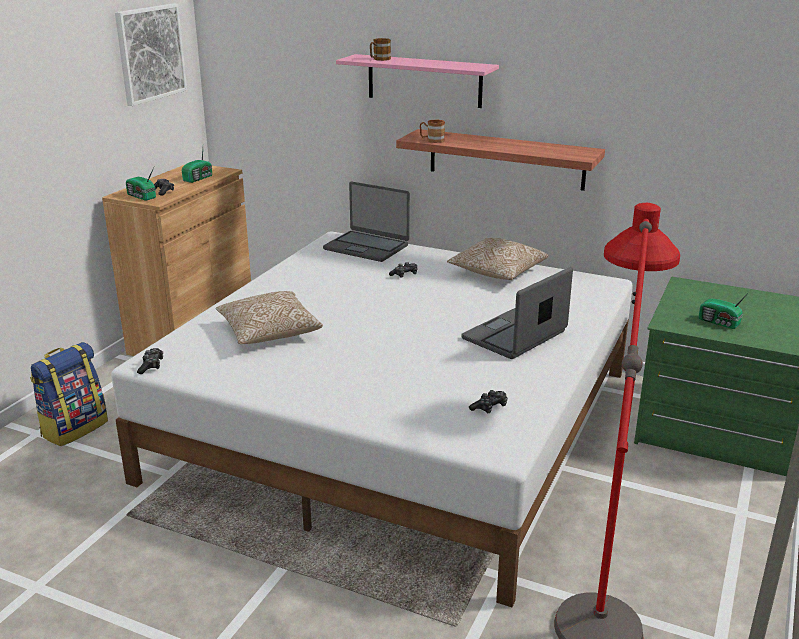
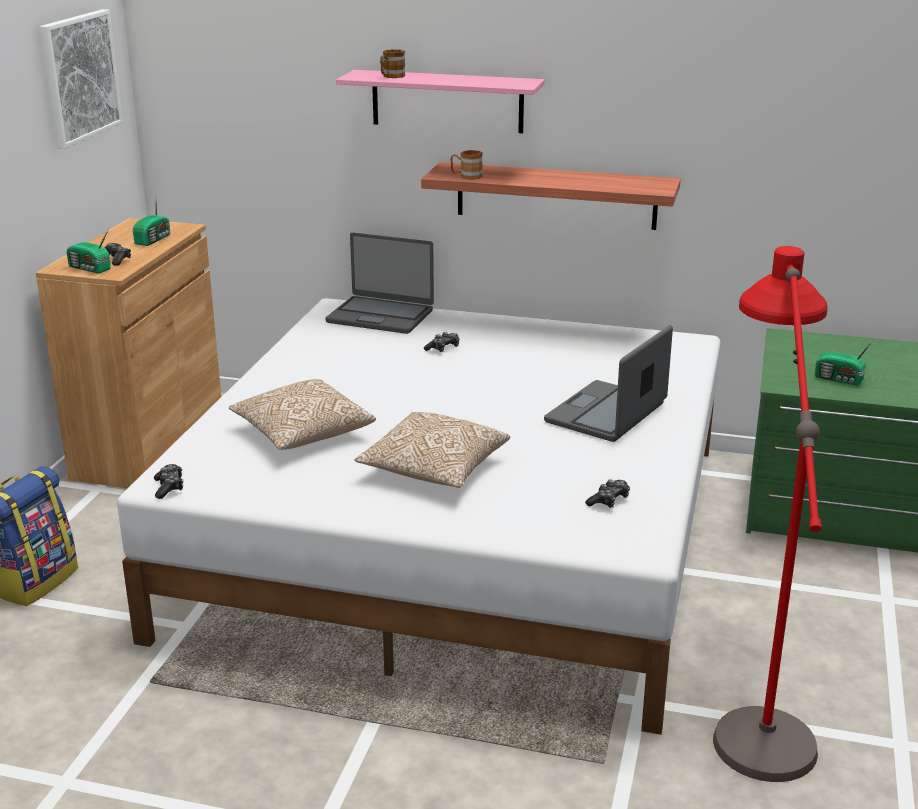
camera: 10 degrees left, 0 degrees up
pillow [447,238,548,280] -> pillow moved to [355,412,510,488]

